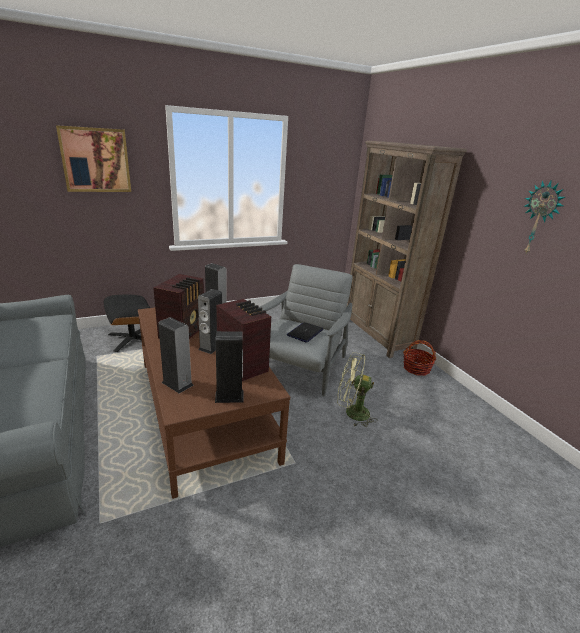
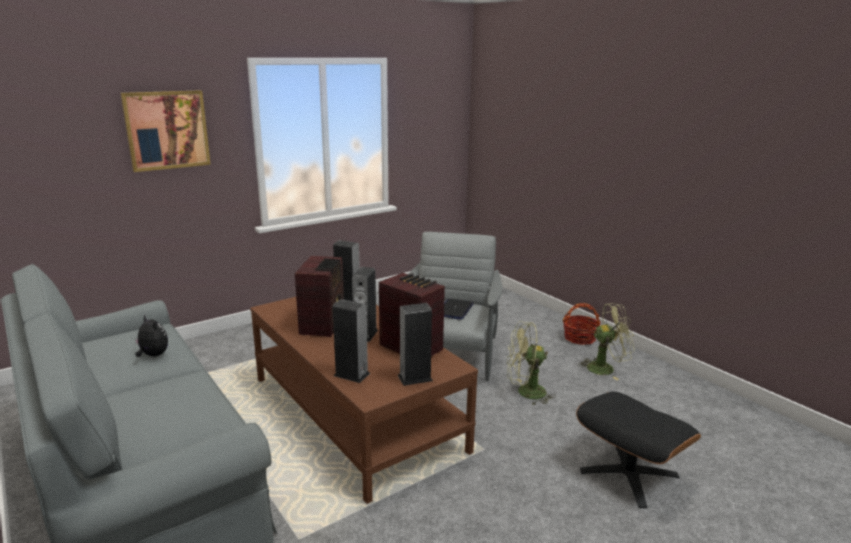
camera: 10 degrees left, 5 degrees down
black ottoman [104,294,150,352] -> black ottoman moved to [576,392,701,508]
brown bookcase [346,141,467,358] -> none
wall clock [524,180,565,255] -> none
none -> plush toy [135,314,168,357]
none -> green fan [579,303,635,380]

